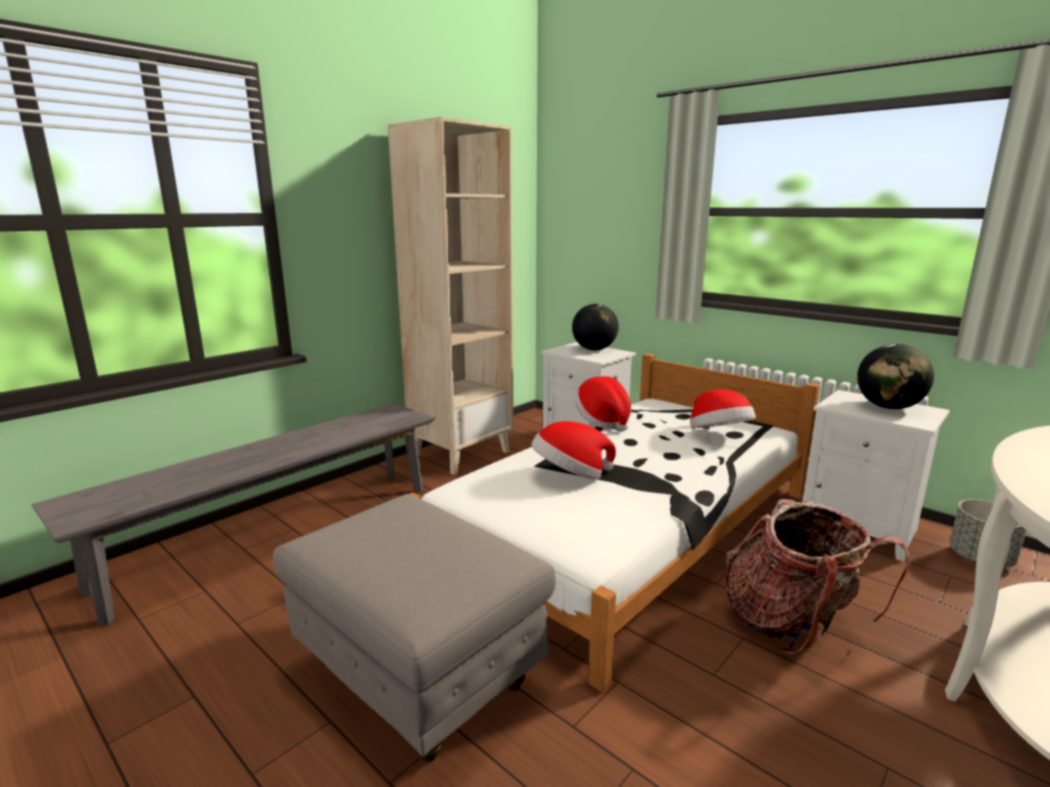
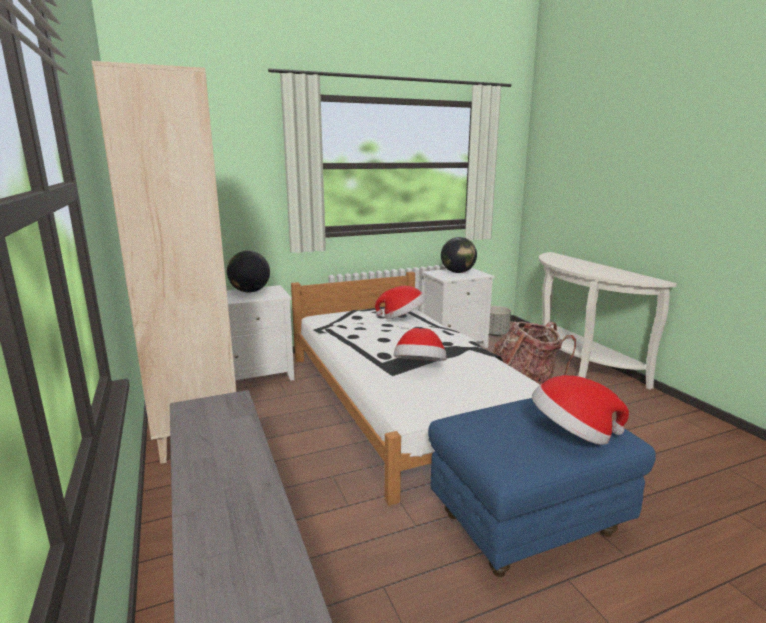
camera: 65 degrees left, 0 degrees up
grey ottoman [273,494,556,762] -> blue ottoman [428,398,656,577]
hat [574,376,631,431] -> hat moved to [532,375,629,445]

